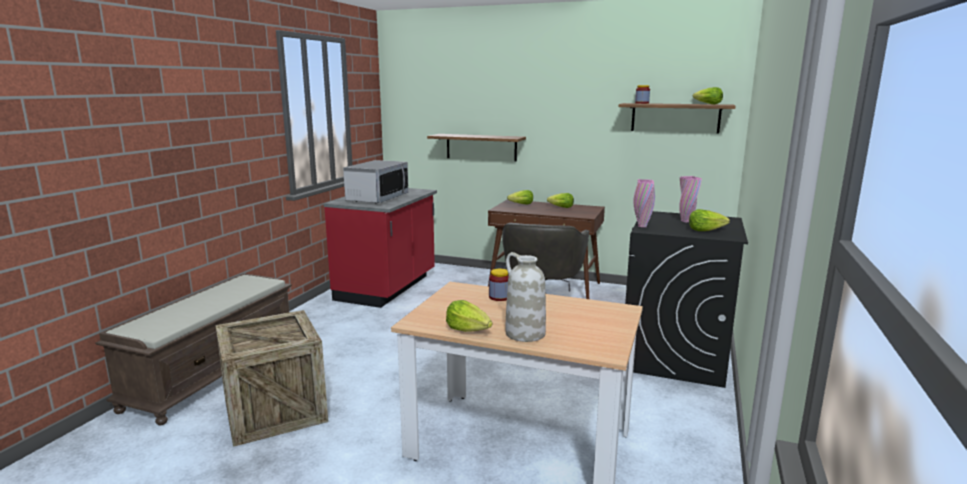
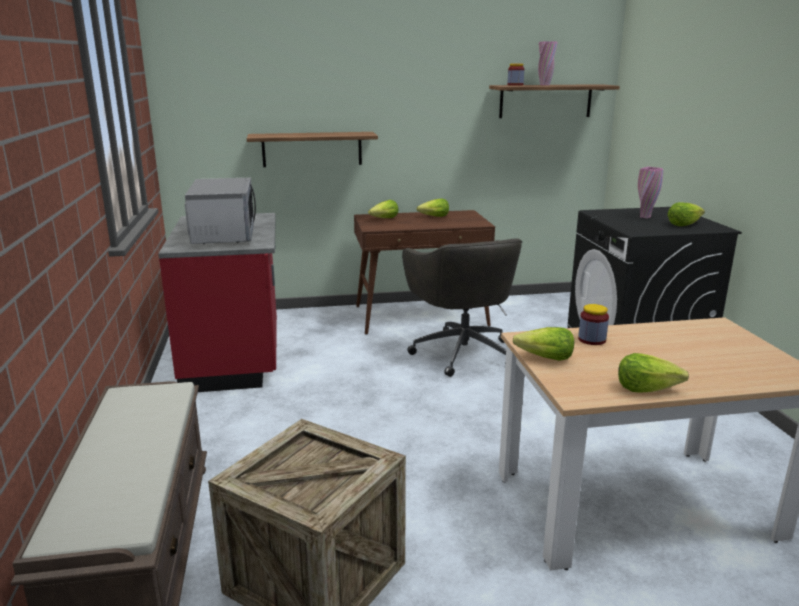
camera: 30 degrees left, 5 degrees up
white vase [505,252,546,342] -> none
pink vase [633,179,655,227] -> pink vase moved to [538,41,558,85]
lettuce [693,87,723,104] -> lettuce moved to [513,327,574,361]

